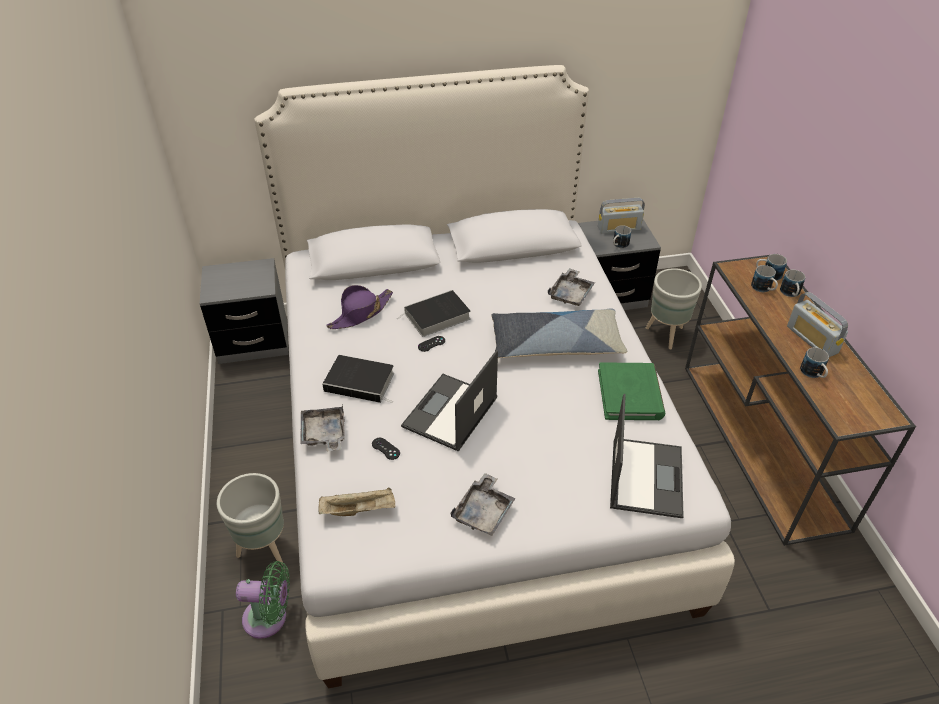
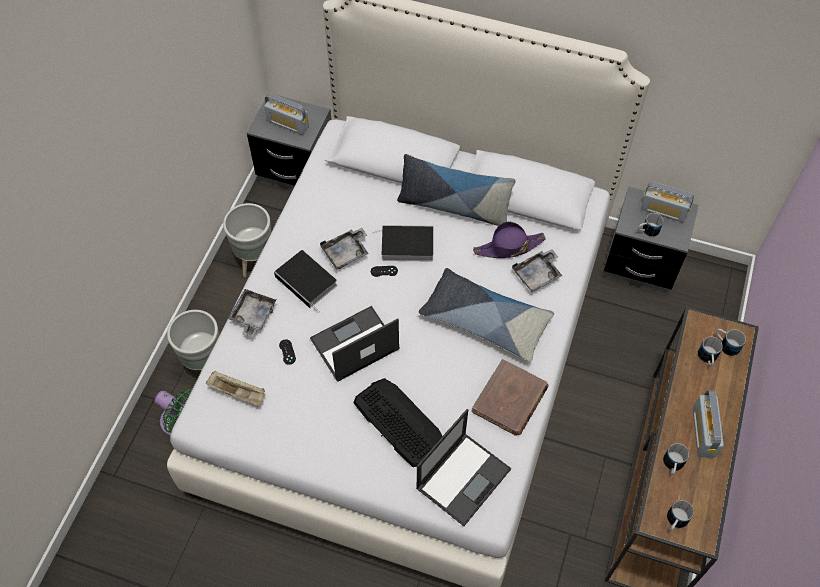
camera: 30 degrees right, 15 degrees up
purple hat [327,285,393,329] -> purple hat moved to [473,221,546,258]
grey tray [451,473,516,536] -> grey tray moved to [320,228,369,270]
green book [598,362,665,420] -> brown book [472,359,549,435]
grey planter [646,268,702,349] -> grey planter moved to [223,203,271,277]
mug [780,270,805,297] -> mug moved to [667,500,694,531]
none -> radio [264,93,309,135]
none -> keyboard [353,378,442,467]
none -> pillow [397,154,516,226]

